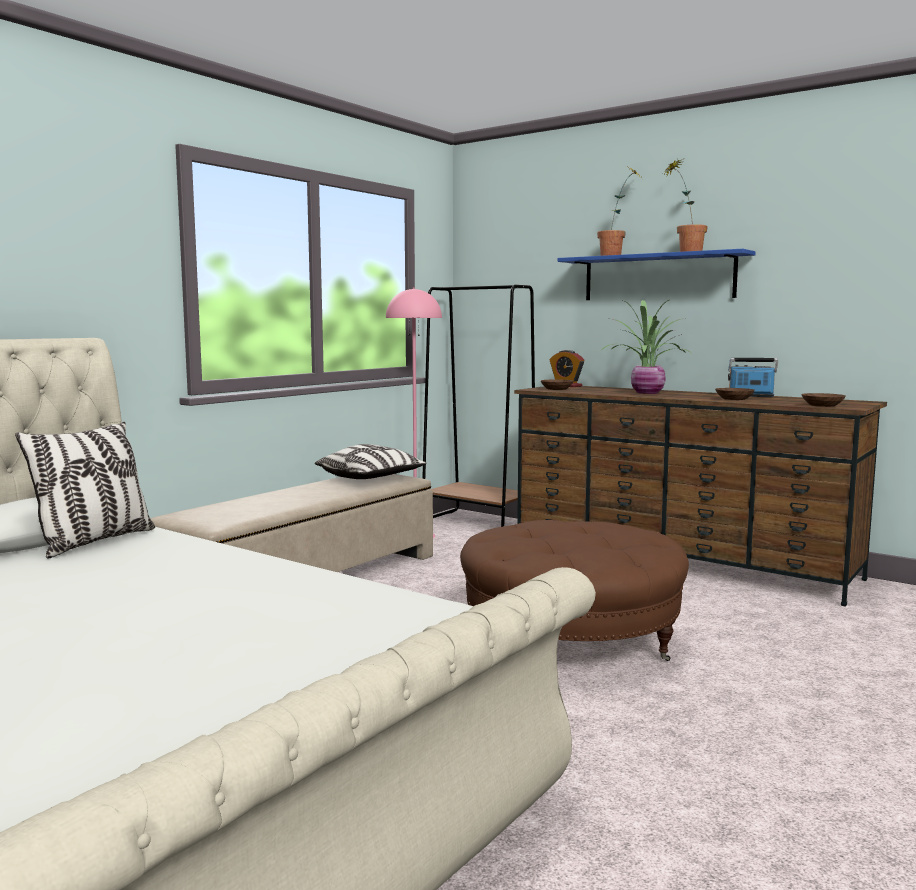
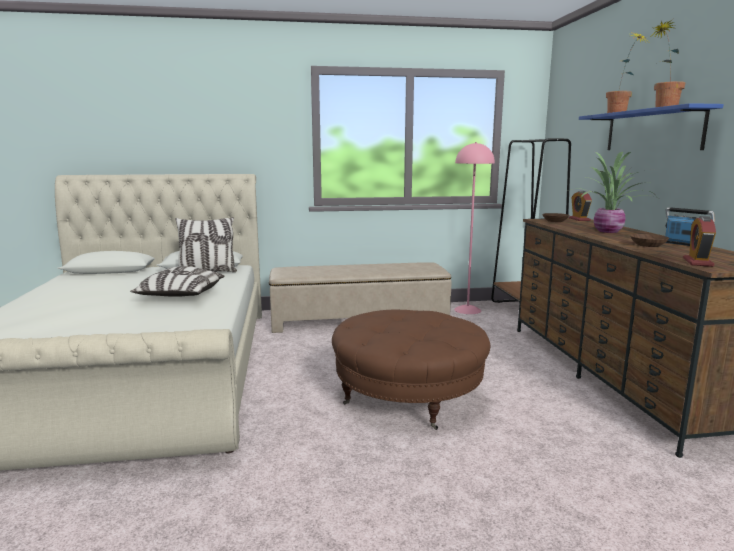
camera: 45 degrees right, 5 degrees up
pillow [315,444,427,479] -> pillow moved to [130,266,225,297]
brown bowl [801,393,846,407] -> alarm clock [683,216,716,267]

